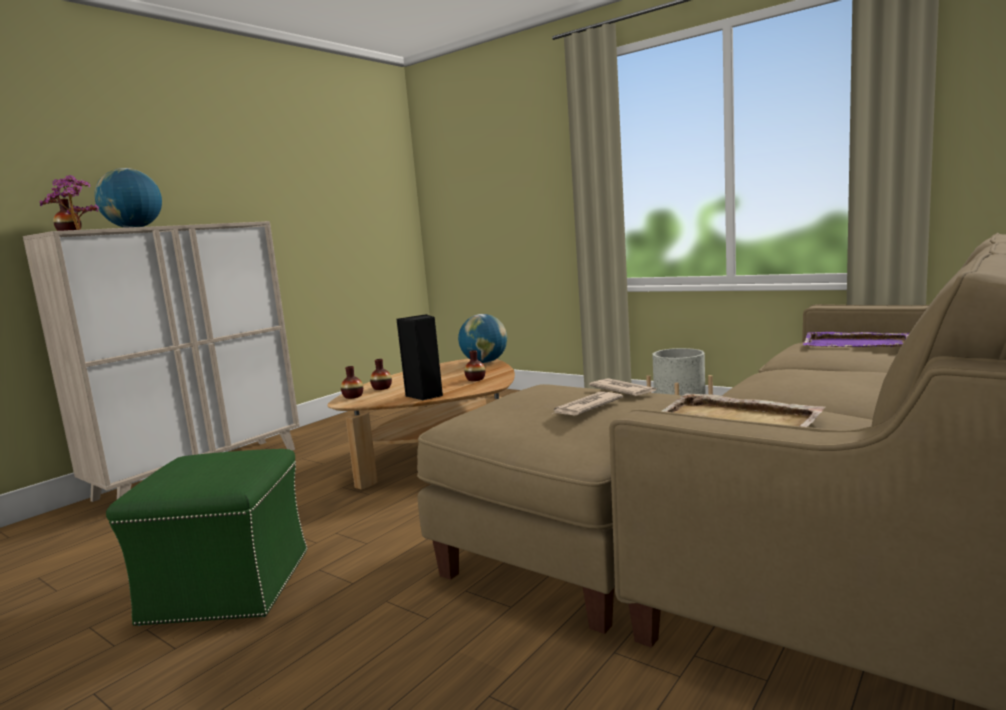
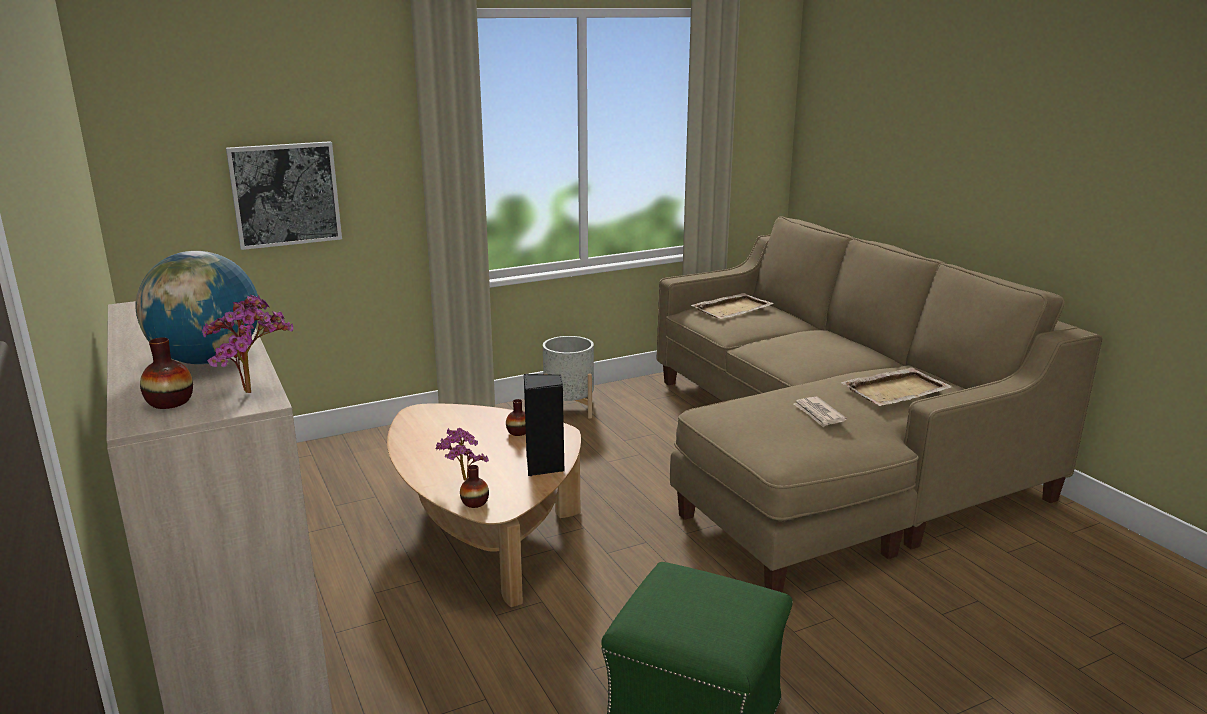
camera: 65 degrees left, 10 degrees up
vase [370,359,392,390] -> potted plant [435,428,489,480]
globe [458,314,507,363] -> none
newspaper [589,378,656,396] -> none
purple tray [803,332,909,347] -> beige tray [691,293,774,319]
none -> picture [226,141,342,250]

